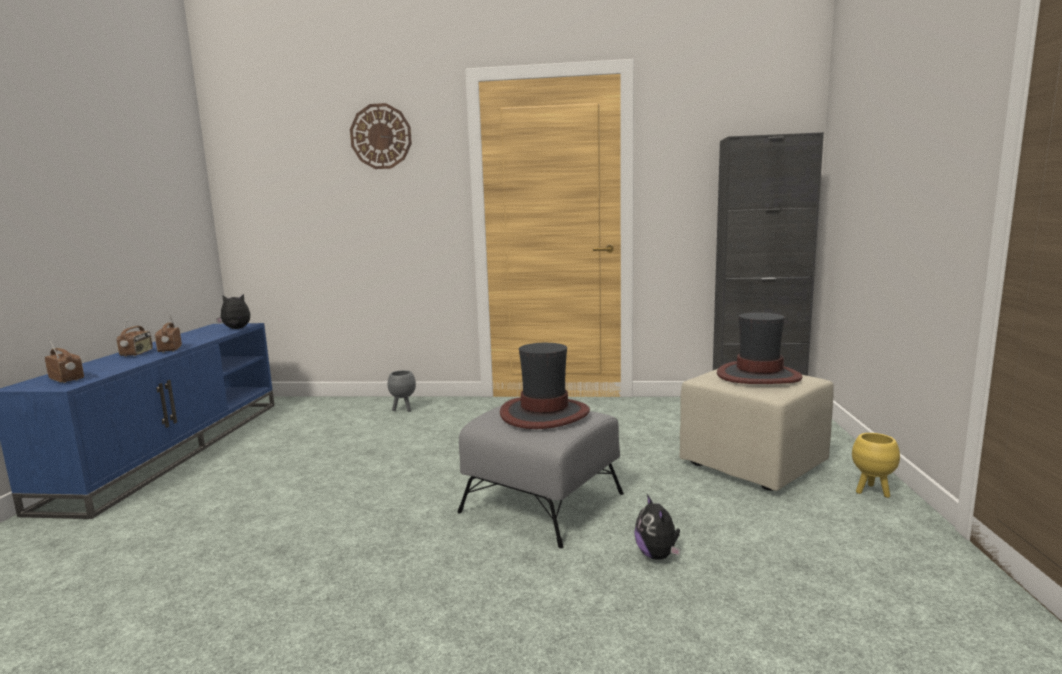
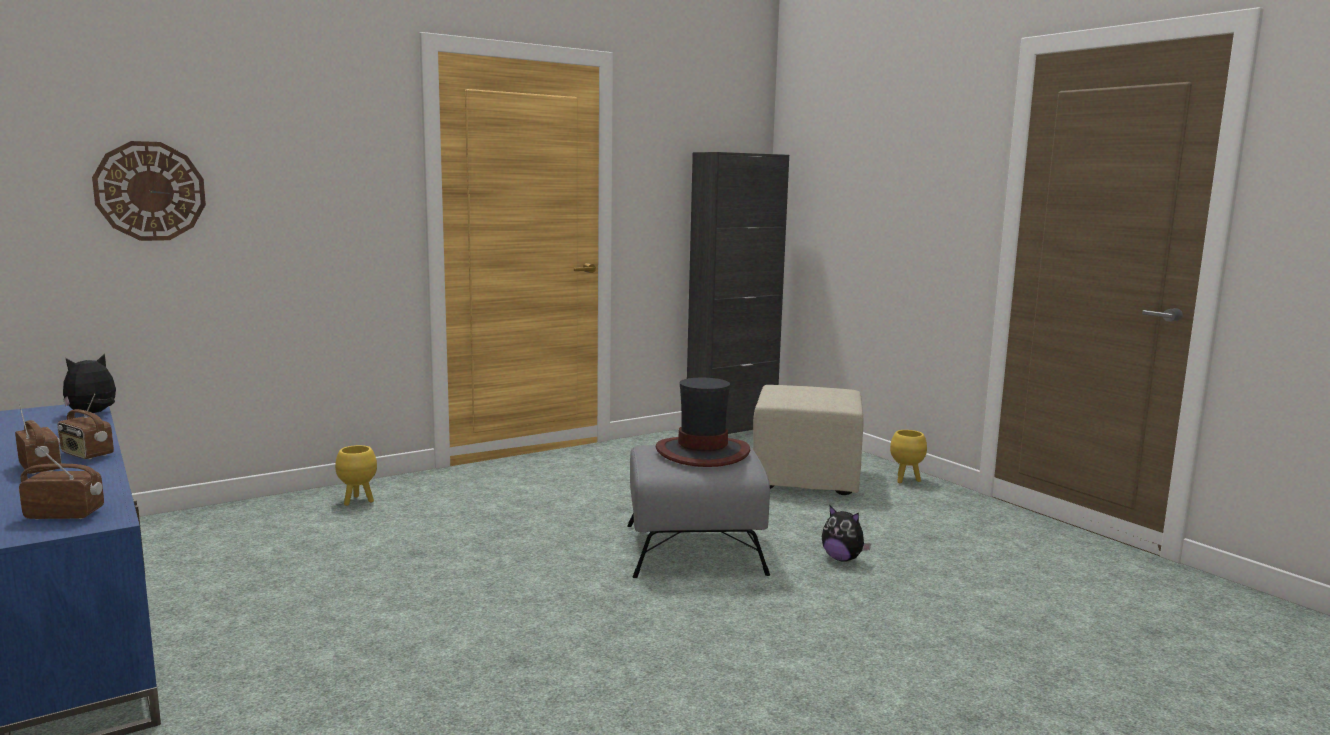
camera: 40 degrees left, 0 degrees up
wall clock [350,103,412,169] -> wall clock moved to [92,141,206,241]
grey planter [388,370,416,412] -> yellow planter [335,445,377,506]
hat [717,313,802,384] -> none

